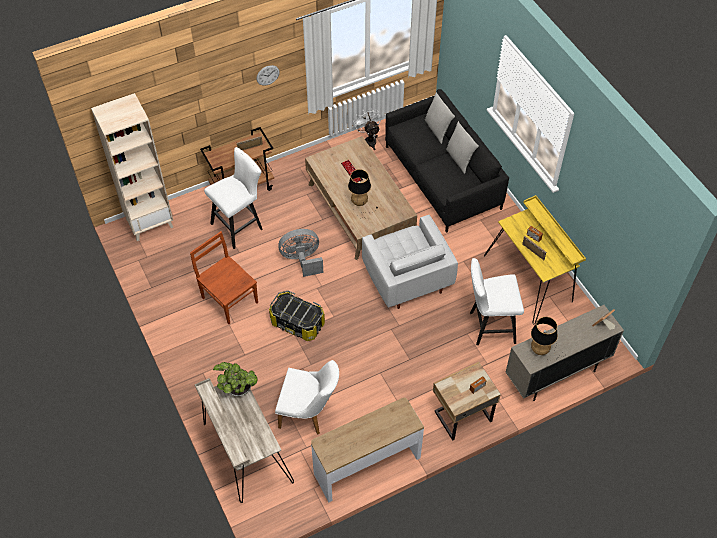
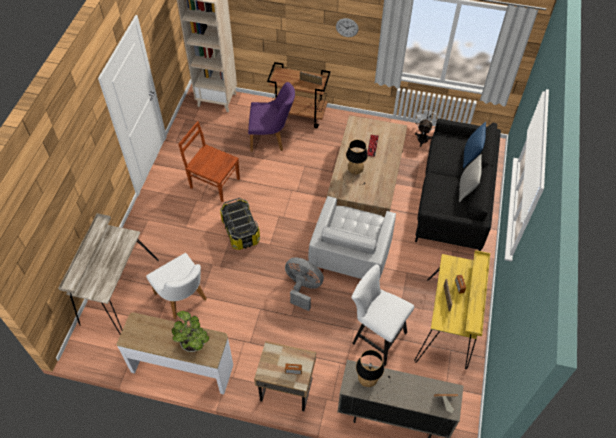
camera: 40 degrees right, 0 degrees up
brown chair [190,231,258,324] -> brown chair turned 60 degrees counterclockwise [178,121,240,202]
white stool [204,147,262,249] -> purple chair [248,82,295,152]
potted plant [213,362,258,396] -> potted plant moved to [172,311,209,352]
grey fan [278,229,323,277] -> grey fan moved to [285,257,324,311]
grey pillow [425,92,455,144] -> blue pillow [463,122,486,168]

